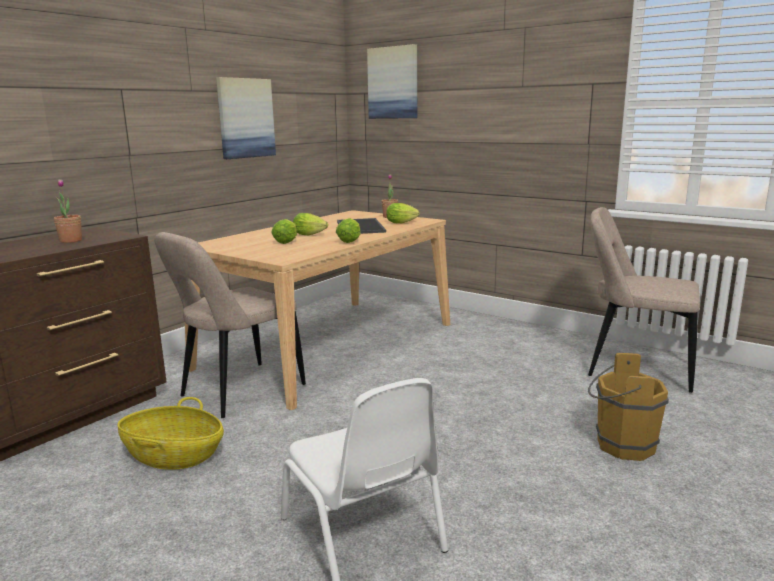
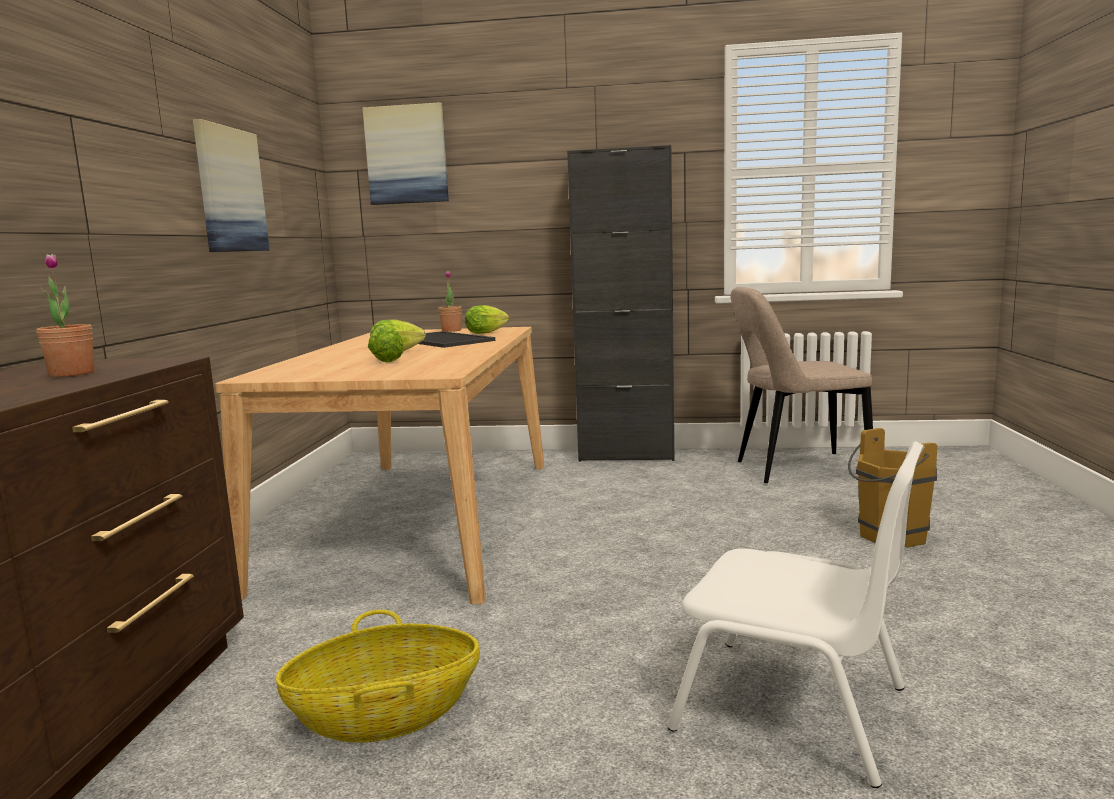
camera: 30 degrees left, 5 degrees down
beige chair [154,232,306,418] -> none
lettuce [336,218,361,243] -> none
none -> black cabinet [567,145,674,462]

